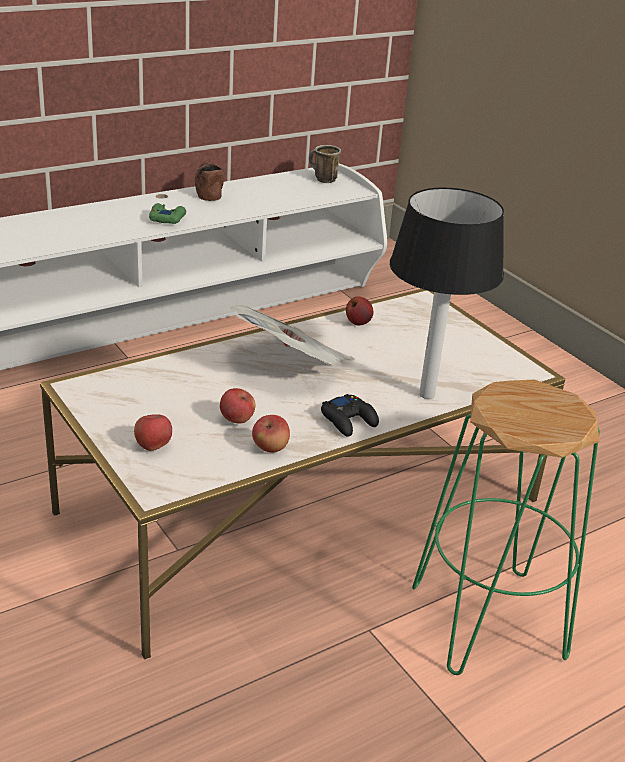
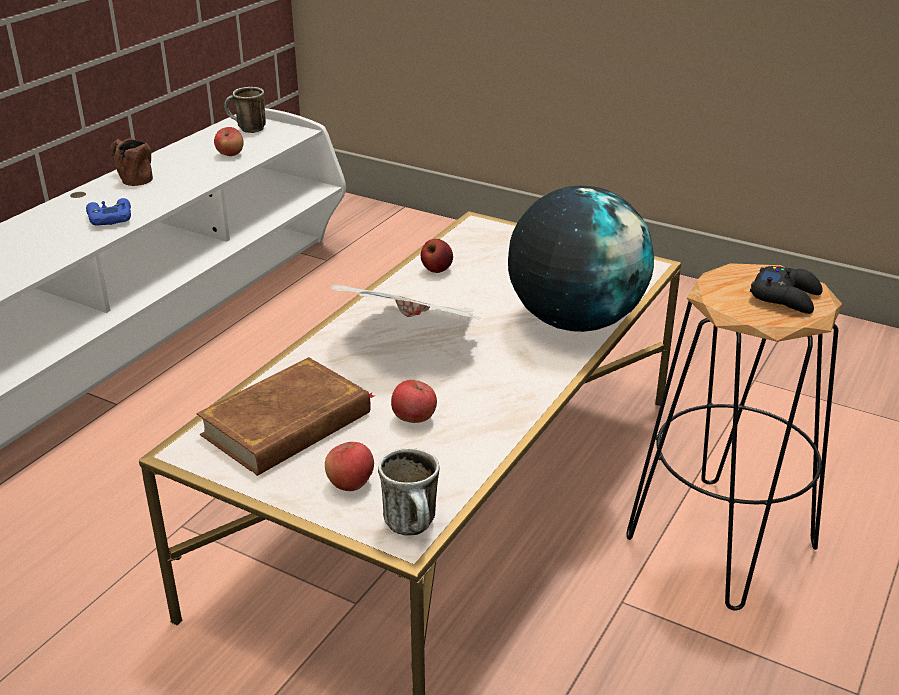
camera: 25 degrees left, 0 degrees up
green game controller [149,203,186,224] -> blue game controller [86,198,131,226]
apple [252,415,290,453] -> apple moved to [214,127,244,156]
black game controller [321,394,379,437] -> black game controller moved to [750,266,823,314]
table lamp [390,188,504,399] -> globe [508,186,654,332]
green stool [412,380,600,675] -> black stool [626,263,842,611]
none -> brown book [196,357,376,476]
none -> mug [378,448,439,536]

